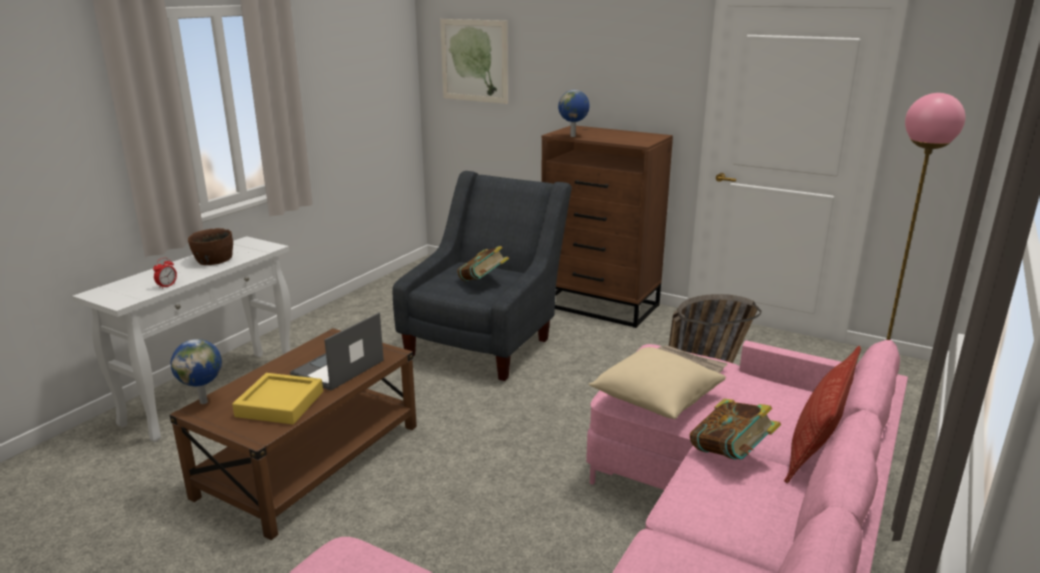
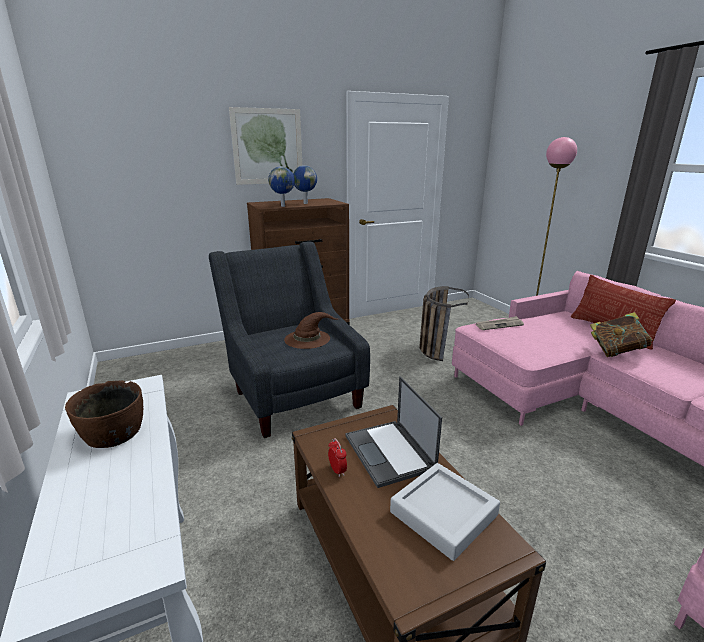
camera: 55 degrees left, 0 degrees up
alarm clock [153,257,177,289] -> alarm clock moved to [328,438,347,477]
globe [171,339,222,404] -> globe moved to [293,165,317,204]
yellow tray [232,373,323,424] -> grey tray [390,463,500,561]
picture [440,19,508,104] -> picture moved to [229,107,302,185]
book [457,246,509,281] -> brown hat [284,312,341,349]
beige pillow [588,347,726,419] -> none

